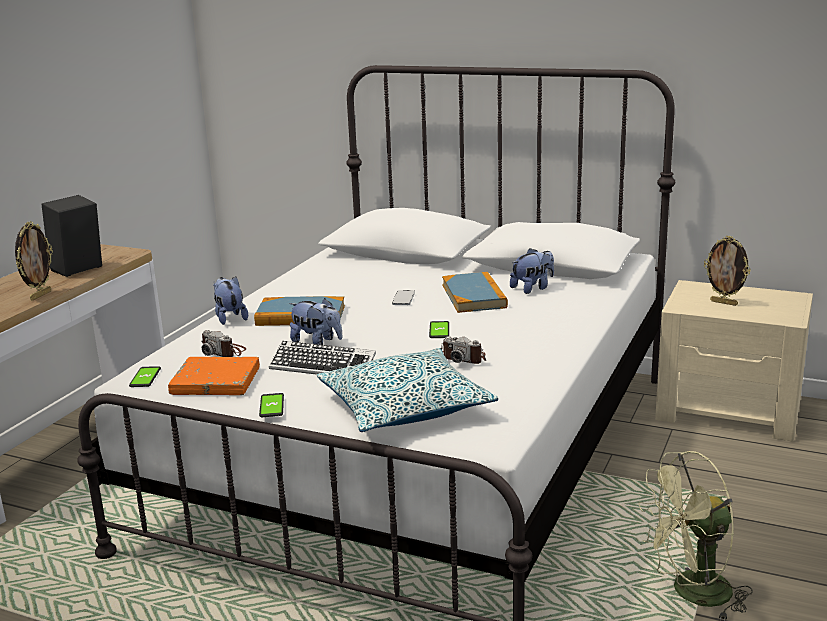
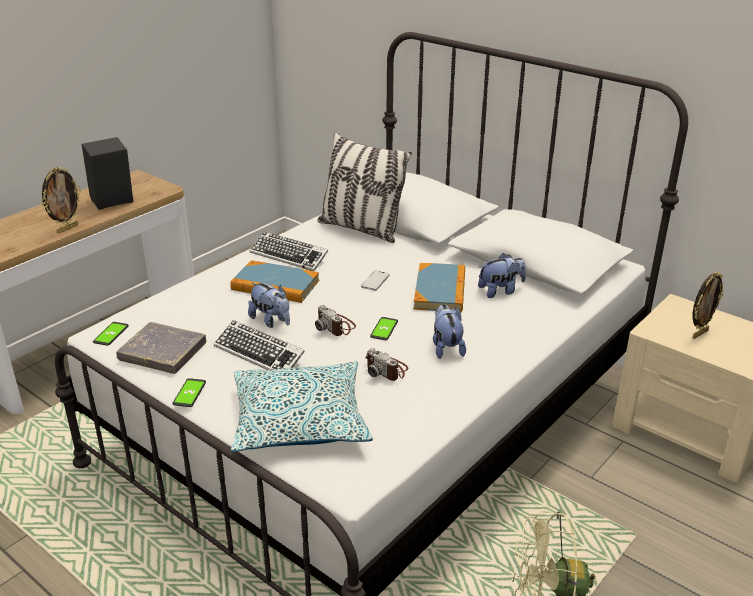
camera: 15 degrees right, 10 degrees up
orange book [168,357,260,395] -> grey book [116,322,206,374]
camera [202,330,246,357] -> camera moved to [315,305,356,336]
plush toy [213,276,248,325] -> plush toy moved to [433,304,466,359]
picture frame [704,236,750,306] -> picture frame turned 90 degrees counterclockwise [693,272,724,339]
none -> keyboard [250,232,328,271]
none -> pillow [317,133,412,243]

